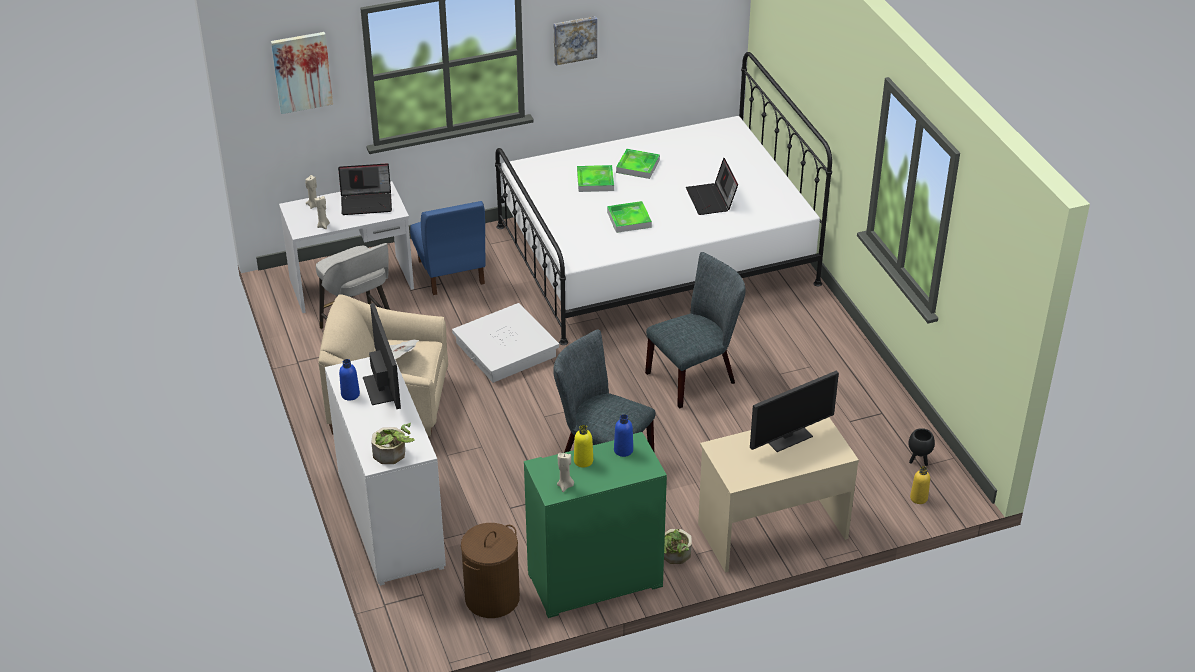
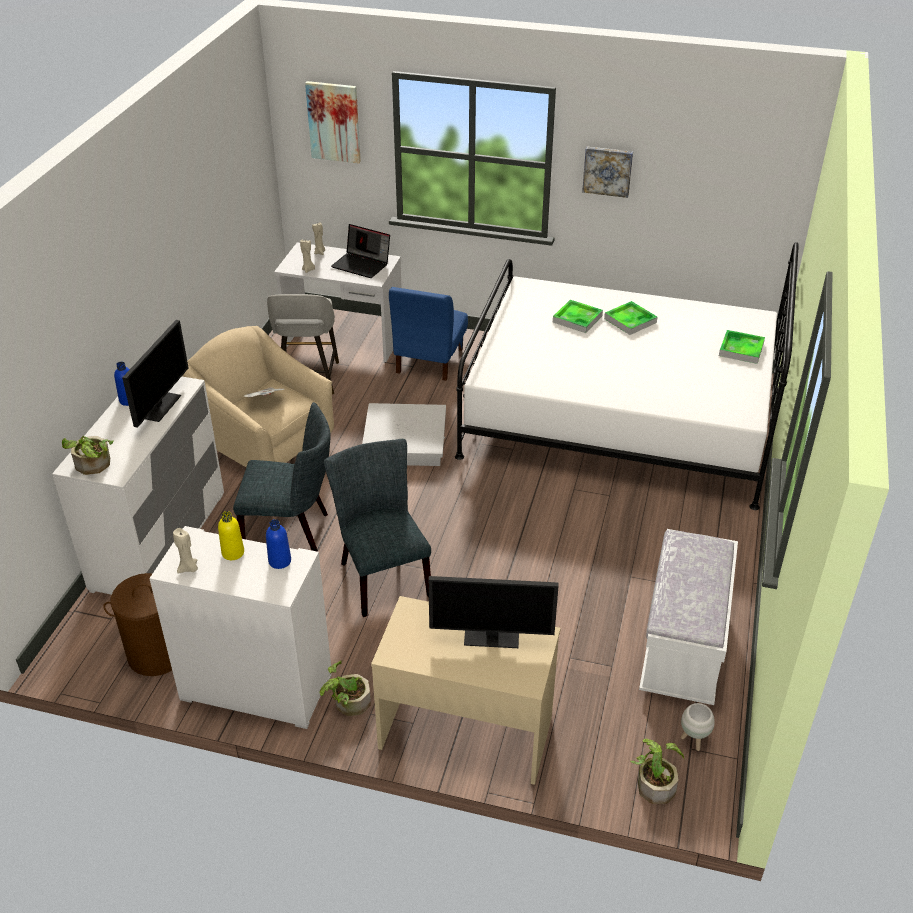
camera: 35 degrees right, 0 degrees up
green cabinet [524,432,667,618] -> white cabinet [149,526,331,729]
tray [607,201,652,233] -> tray moved to [719,330,765,364]
grey chair [645,252,746,409] -> grey chair moved to [233,402,331,552]
laptop [686,158,738,215] -> none
black planter [908,428,935,466] -> white planter [681,703,715,751]
yellow bottle [910,466,930,504] -> potted plant [630,739,684,804]
none -> white bench [639,529,738,705]

